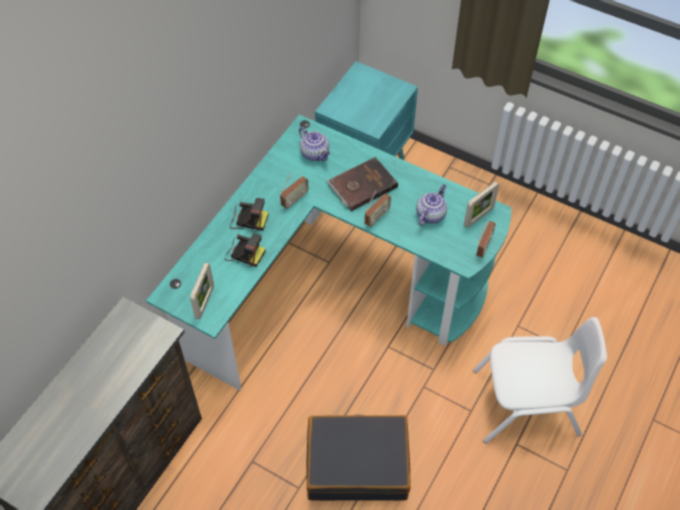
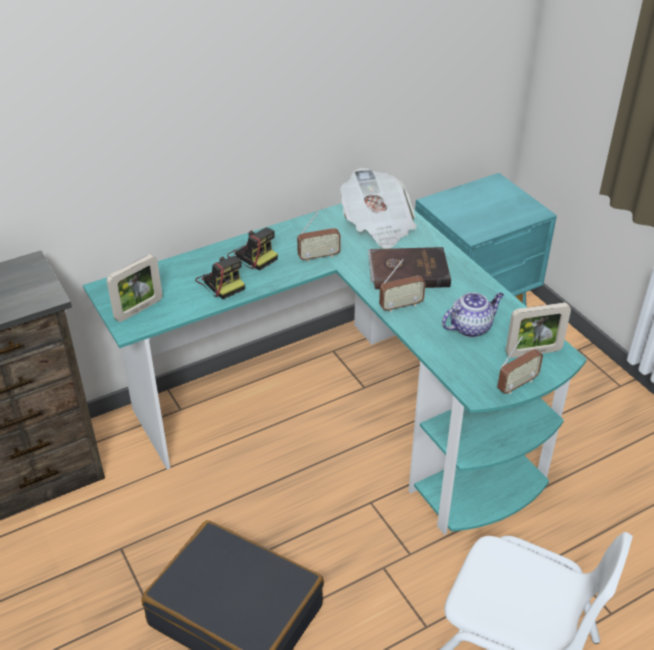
camera: 30 degrees right, 15 degrees down
teapot [299,127,330,161] -> newspaper [340,168,417,249]

